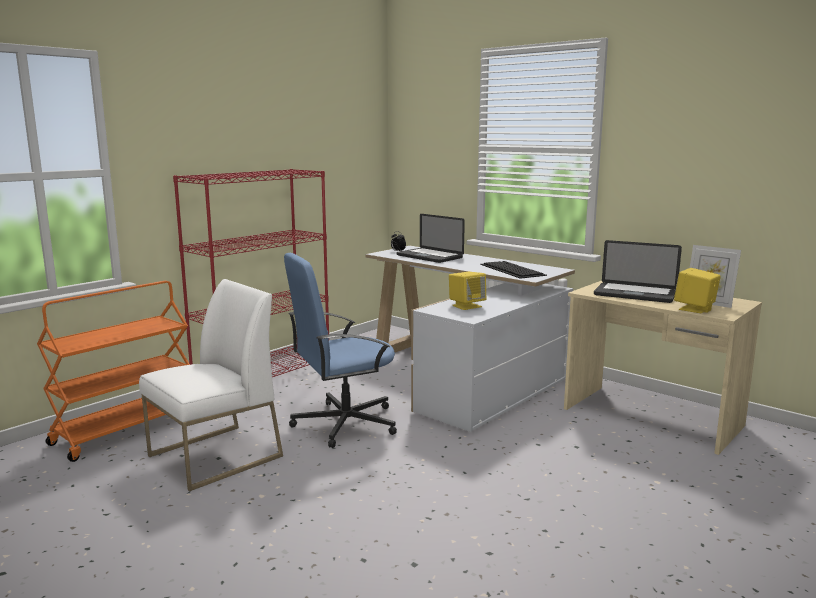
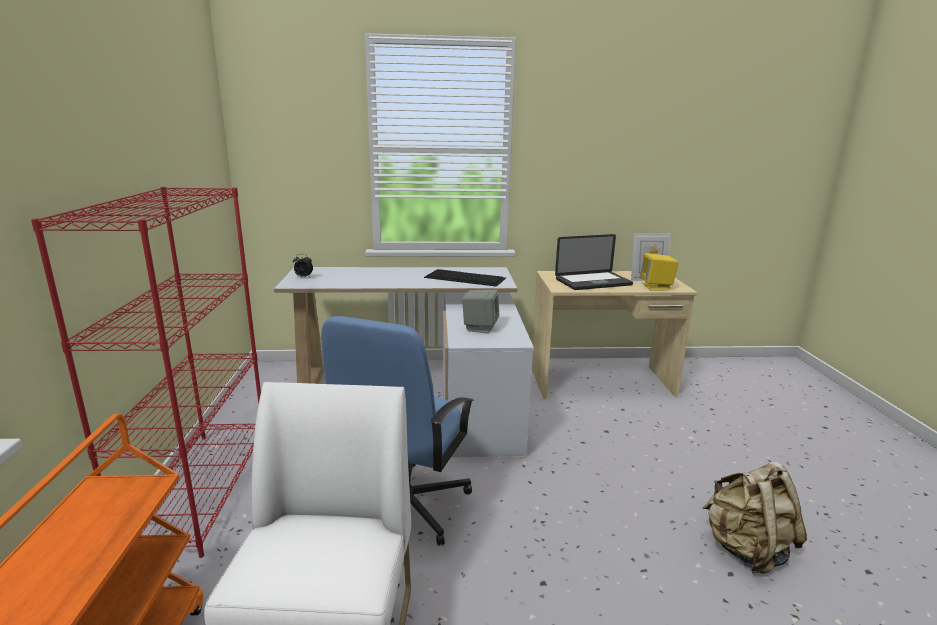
camera: 45 degrees left, 5 degrees up
laptop [397,214,465,263] -> none
yellow speaker [449,272,486,310] -> grey speaker [462,290,499,334]
none -> beige backpack [703,461,807,574]

